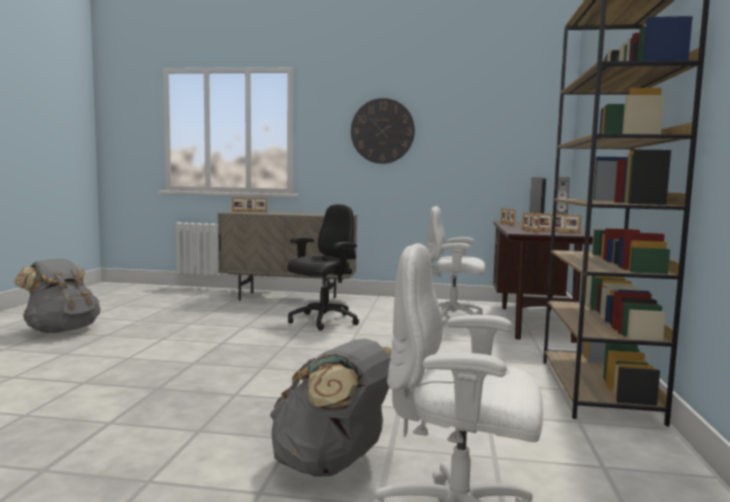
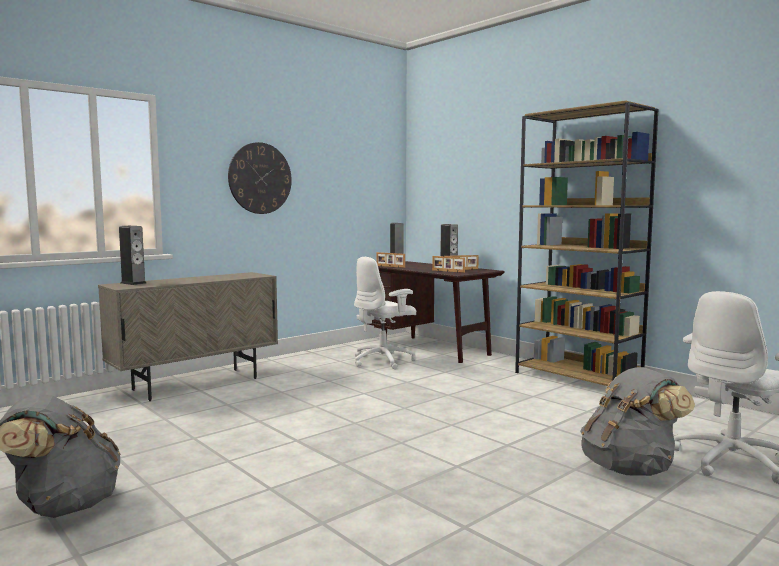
camera: 50 degrees left, 0 degrees up
picture frame [232,198,267,212] -> speaker [119,226,146,285]
black office chair [287,204,359,331] -> none

